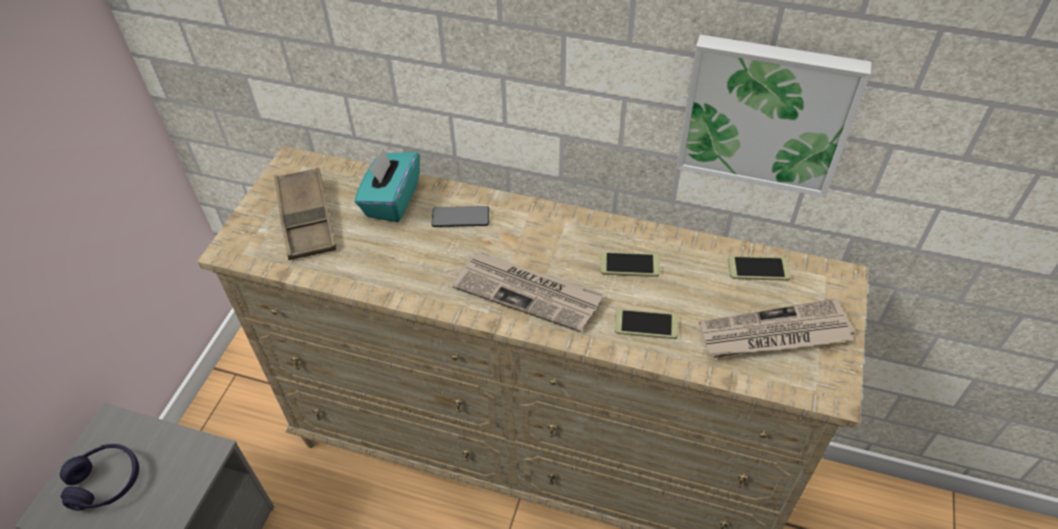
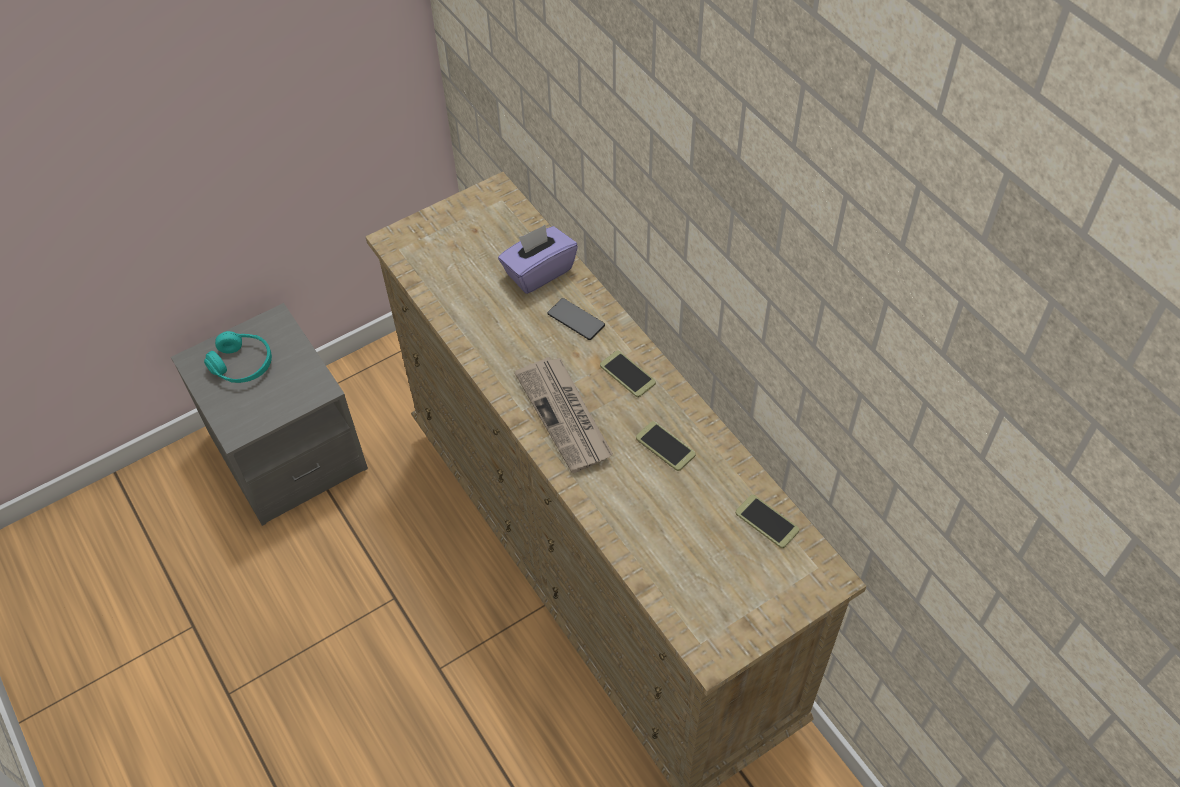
camera: 40 degrees right, 5 degrees up
purple headphones [60,444,139,511] -> turquoise headphones [204,331,272,383]
brown tray [274,167,336,260] -> none
turquoise tissue box [355,149,420,222] -> purple tissue box [498,225,578,294]
phone [615,309,678,339] -> phone moved to [600,350,656,397]
picture [676,35,871,198] -> none
newspaper [699,299,855,358] -> none

